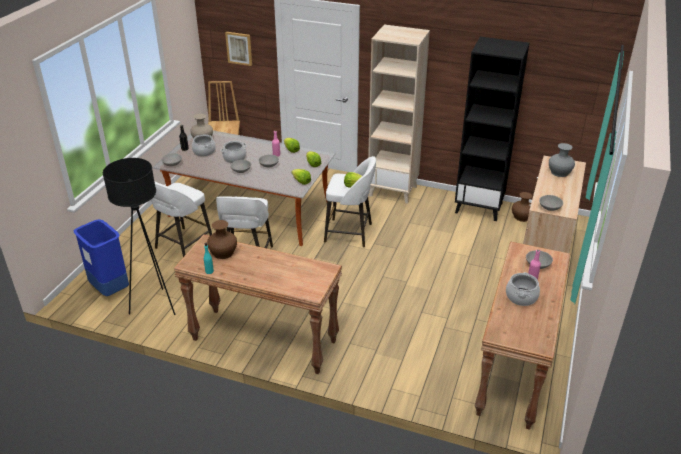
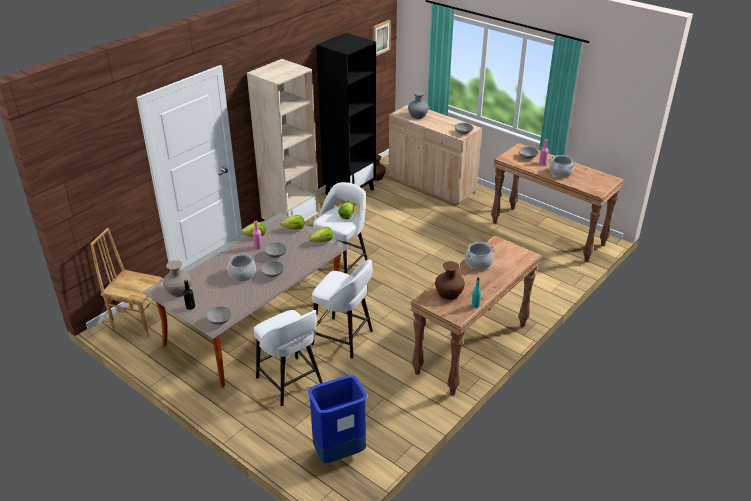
camera: 70 degrees left, 0 degrees up
black floor lamp [103,158,175,315] -> none
cooking pot [192,135,216,156] -> cooking pot moved to [465,242,495,270]
picture [225,32,252,66] -> picture moved to [373,20,391,56]

